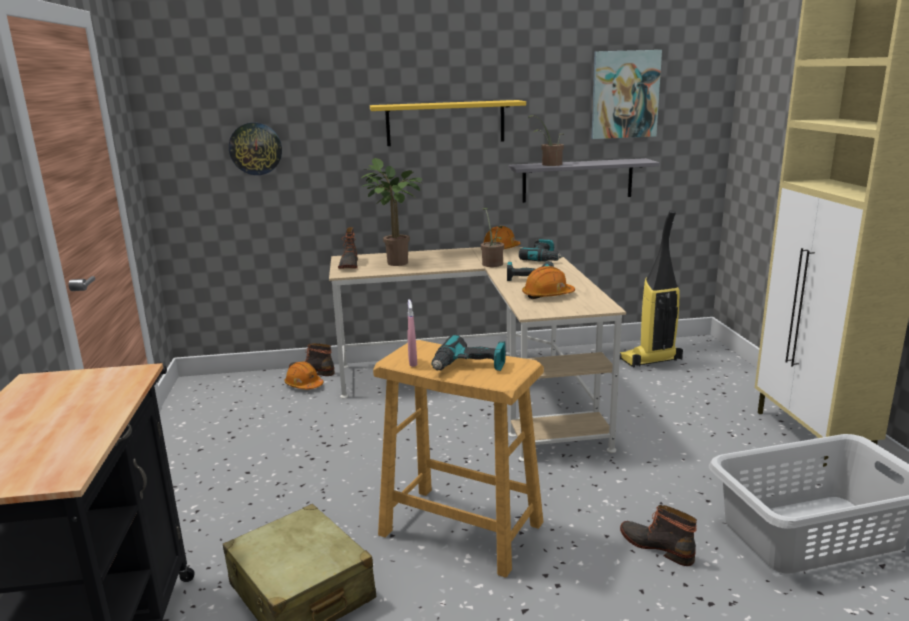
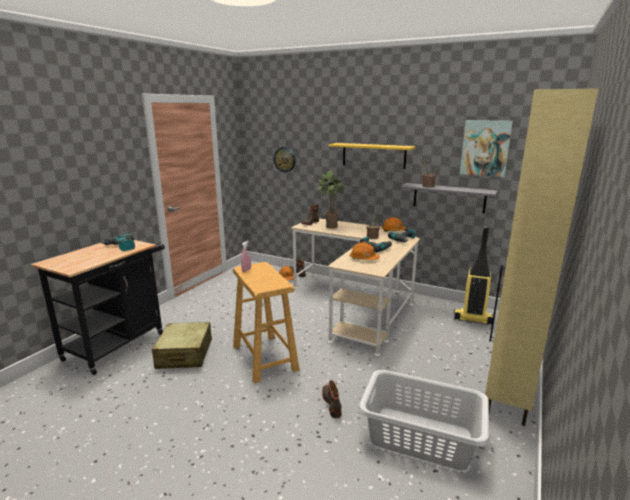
camera: 35 degrees right, 0 degrees up
power drill [431,335,506,371] -> power drill moved to [101,234,135,251]

